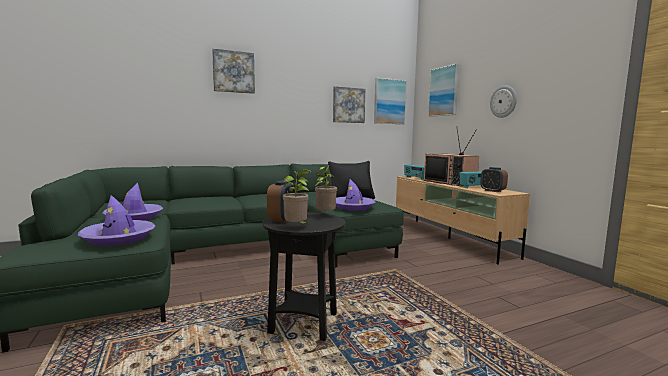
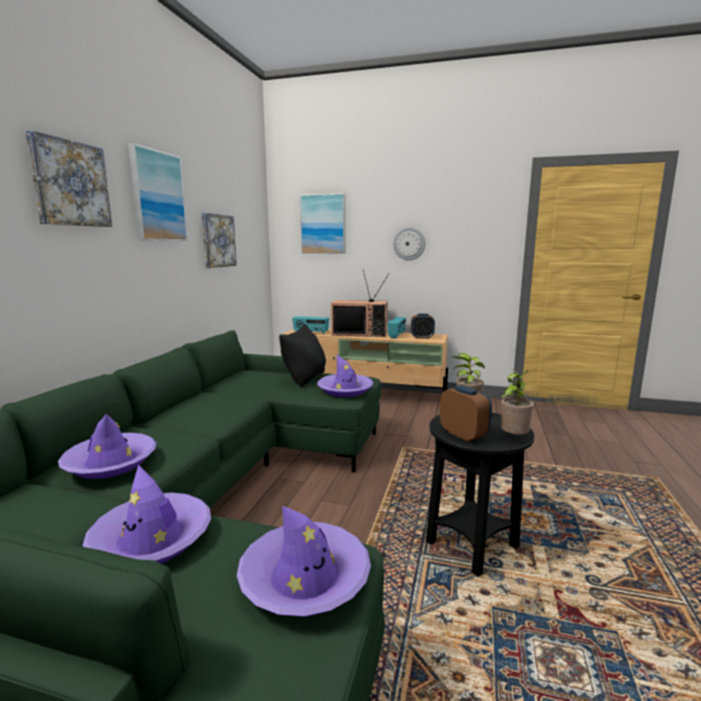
camera: 50 degrees left, 5 degrees up
picture [374,78,407,124] -> picture moved to [128,143,188,241]
none -> purple hat [58,414,156,479]

